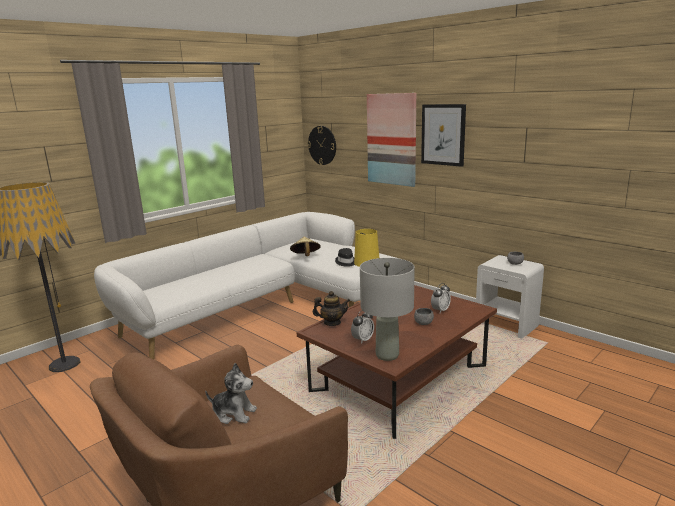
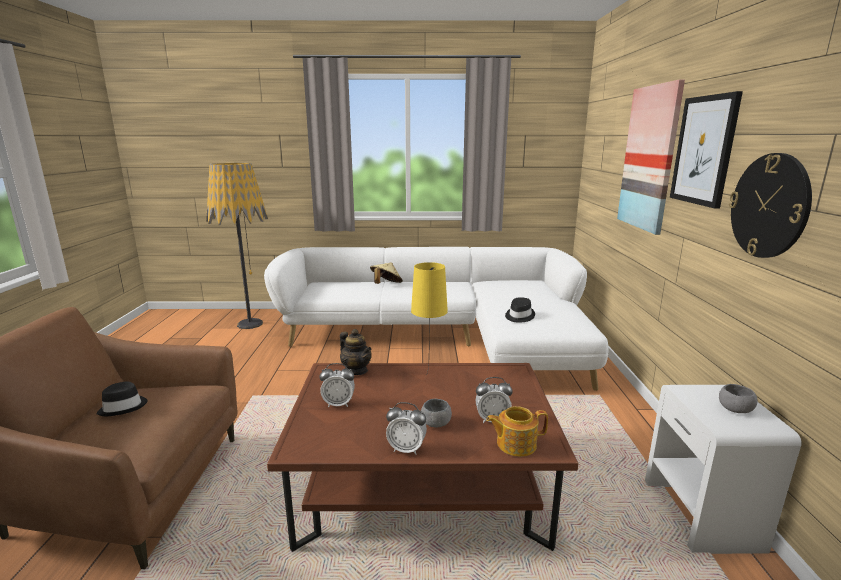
camera: 45 degrees right, 0 degrees up
plush toy [205,363,257,424] -> black hat [96,382,148,416]
beige hat [290,237,321,256] -> beige hat moved to [370,263,403,284]
wall clock [307,126,336,165] -> wall clock moved to [729,153,812,258]
grey table lamp [360,258,415,361] -> none
none -> alarm clock [386,402,427,455]
none -> teapot [486,406,548,457]

